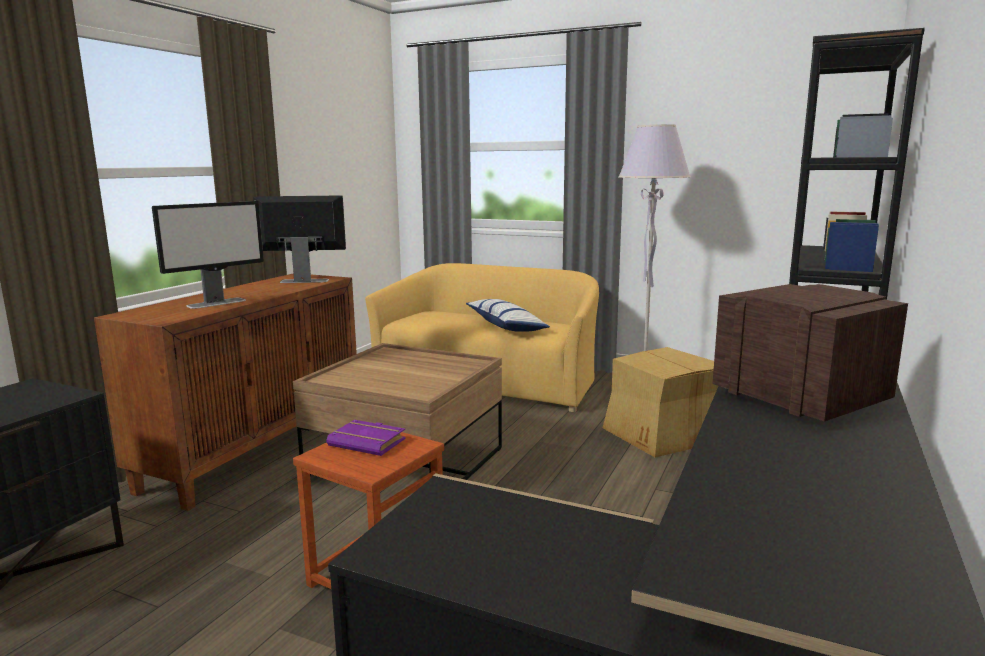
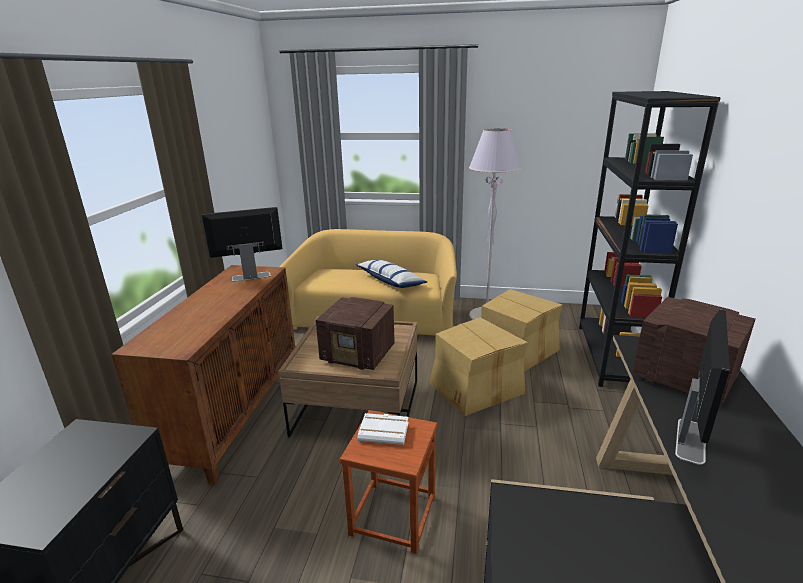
camera: 15 degrees left, 10 degrees up
monitor [152,201,264,309] -> monitor moved to [675,310,730,465]
purple book [327,420,406,456] -> white book [357,413,409,445]
none -> radio [316,297,395,370]
none -> cardboard box [429,317,528,416]

